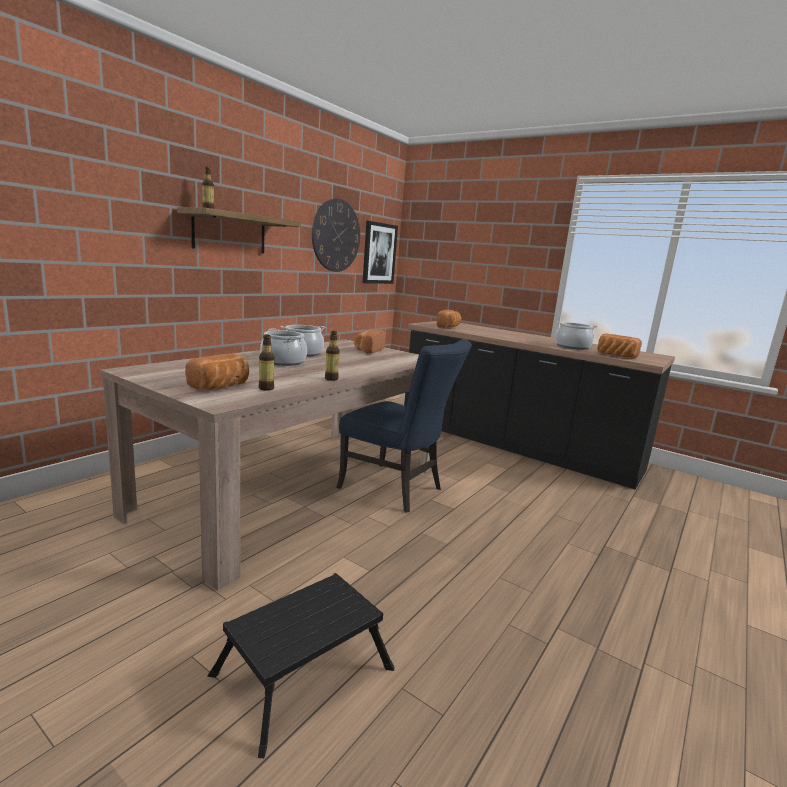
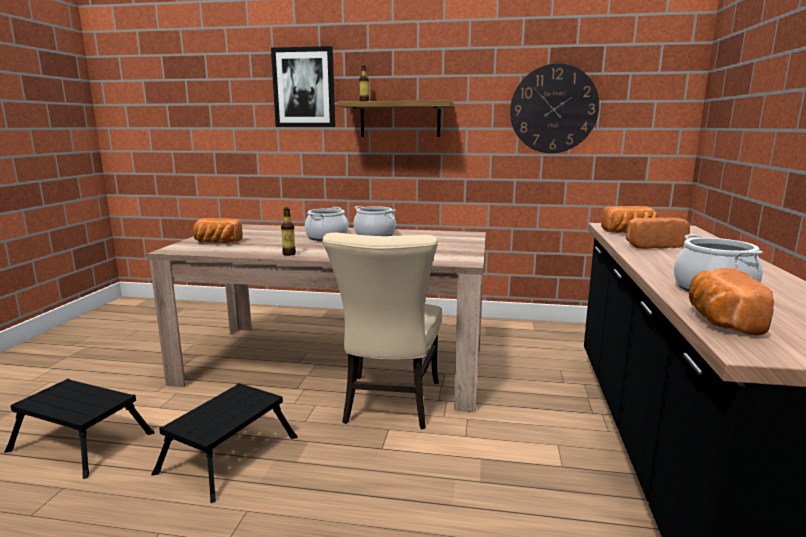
camera: 65 degrees right, 0 degrees up
bottle [259,335,275,390] -> none
blue chair [336,339,472,513] -> beige chair [322,232,442,429]
bread [354,330,386,354] -> bread moved to [626,218,690,249]
picture [363,221,398,284] -> picture moved to [271,46,335,127]
none -> black step ladder [151,383,298,503]

